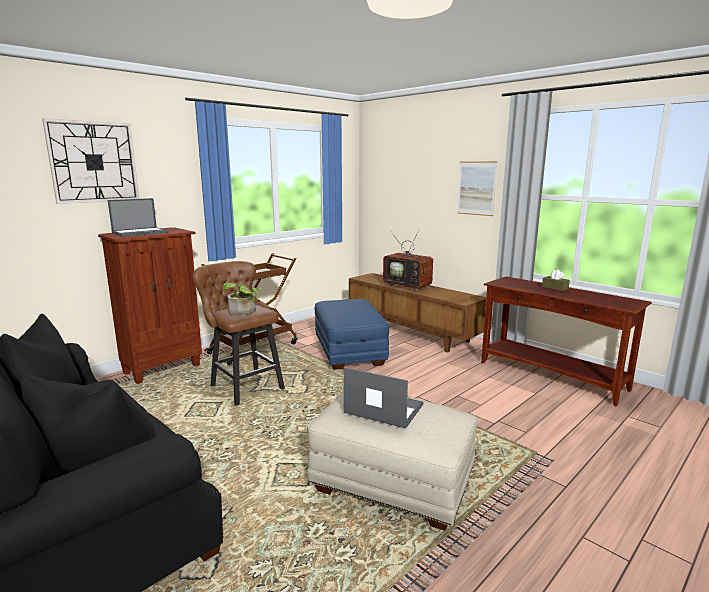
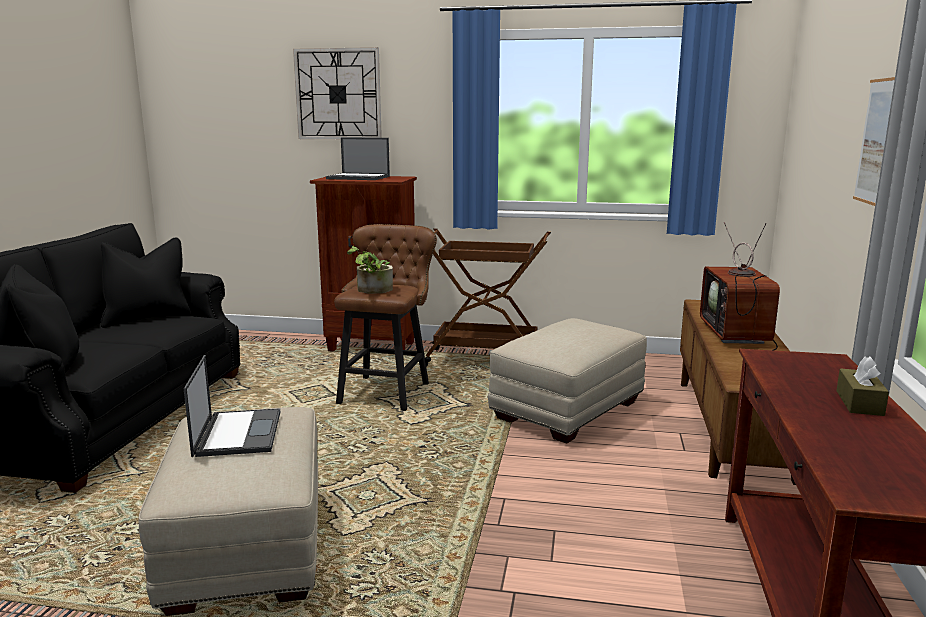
camera: 55 degrees right, 0 degrees up
blue ottoman [315,299,389,370] -> beige ottoman [488,318,647,444]

